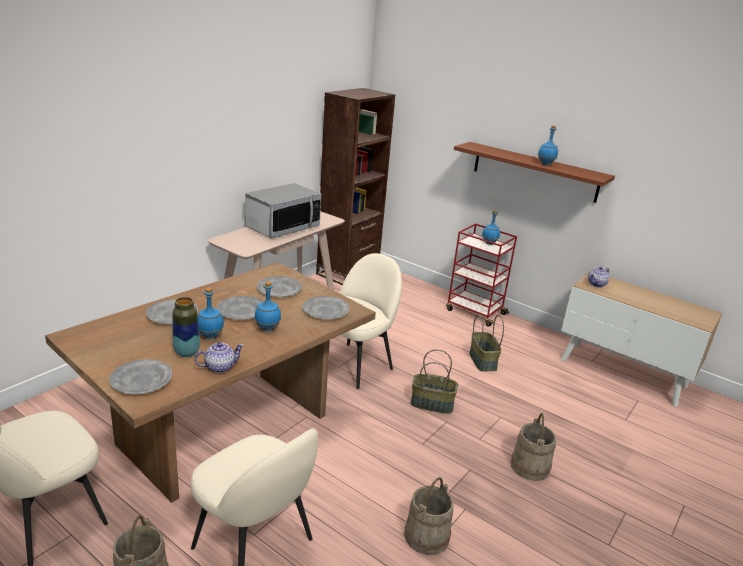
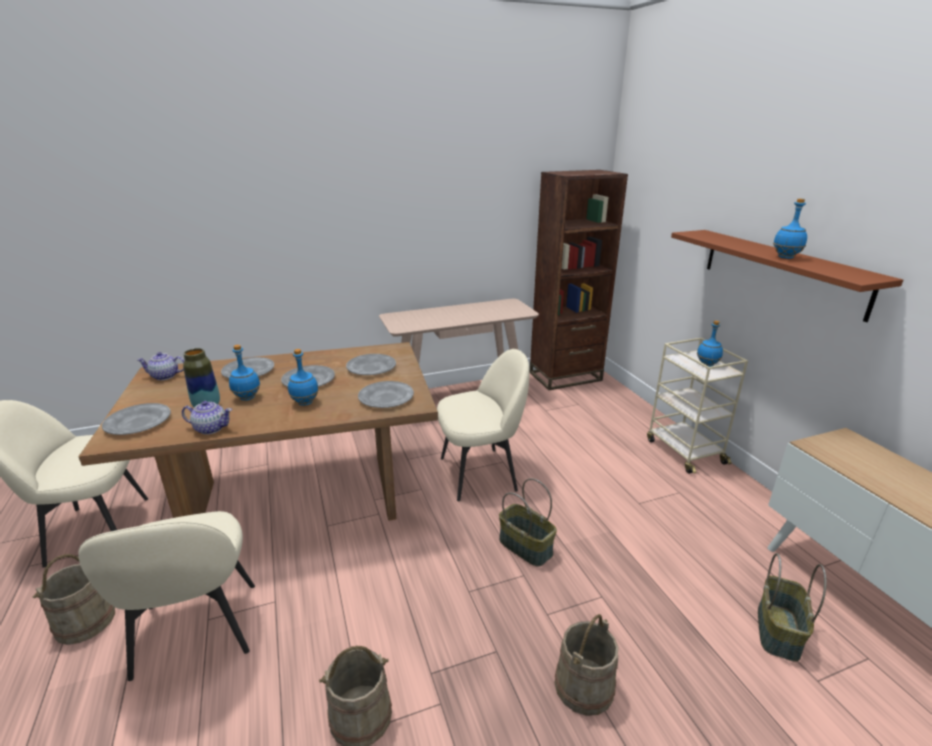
camera: 35 degrees right, 0 degrees up
microwave [245,183,321,239] -> none
red cart [446,224,517,327] -> beige cart [647,338,748,474]
basket [469,315,504,372] -> basket moved to [758,553,827,662]
teapot [588,267,609,287] -> teapot moved to [137,352,184,380]

